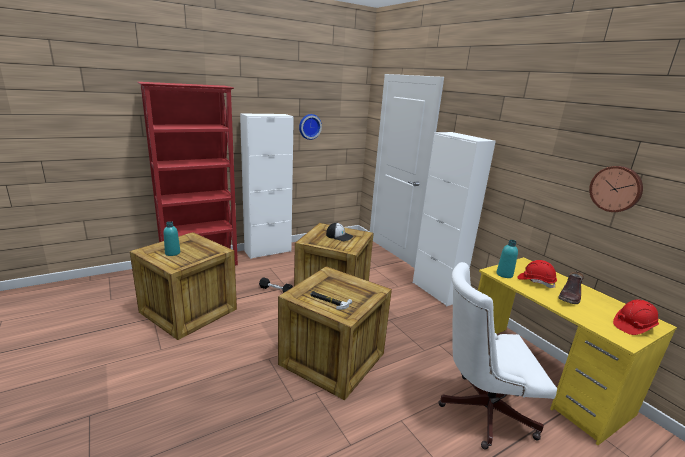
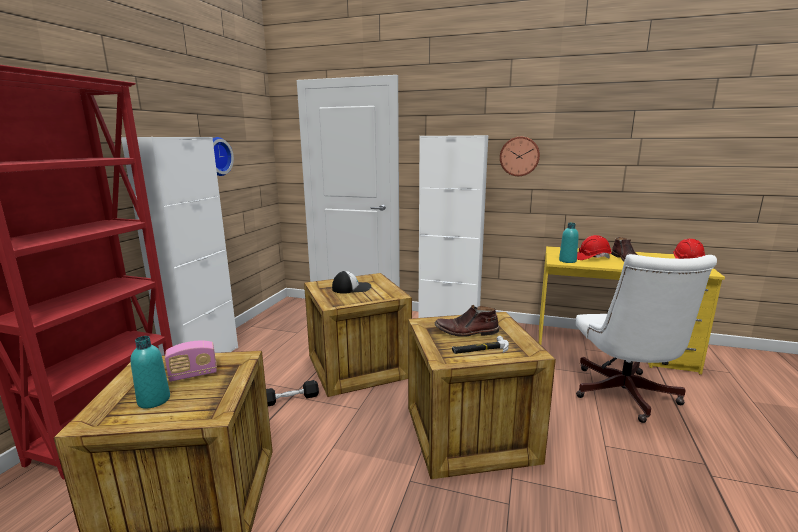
camera: 40 degrees left, 5 degrees down
white office chair [438,262,557,449] -> white office chair turned 45 degrees counterclockwise [576,254,717,423]
wall clock [589,166,643,212] -> wall clock moved to [500,137,540,176]
none -> radio [165,340,217,382]
none -> brown boot [435,305,499,337]

